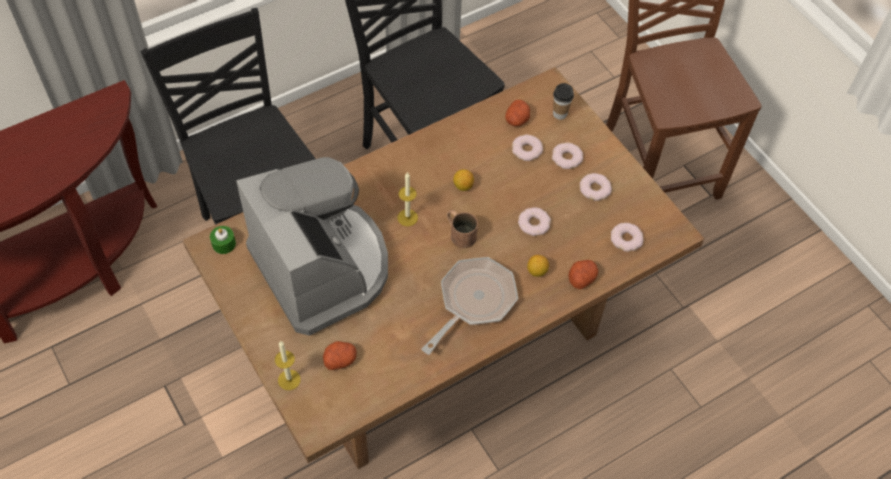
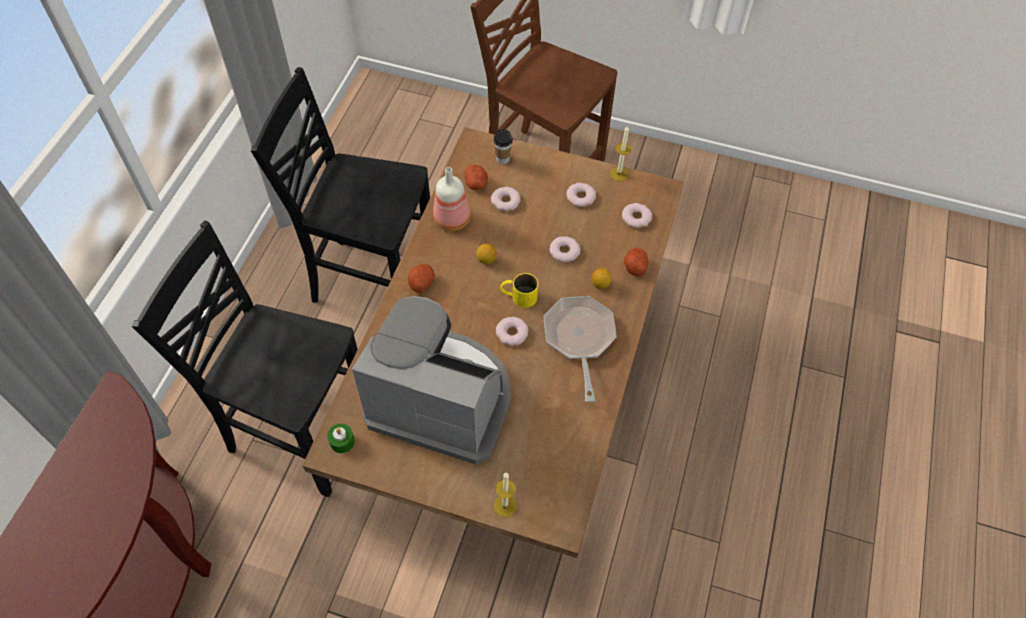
camera: 40 degrees left, 0 degrees up
potato [323,341,357,370] -> potato moved to [408,264,435,293]
candle [397,173,418,226] -> candle moved to [610,125,631,181]
brown mug [447,210,478,248] -> yellow mug [500,273,538,308]
donut [552,142,583,169] -> donut moved to [496,317,528,346]
none -> bottle [433,167,470,231]

